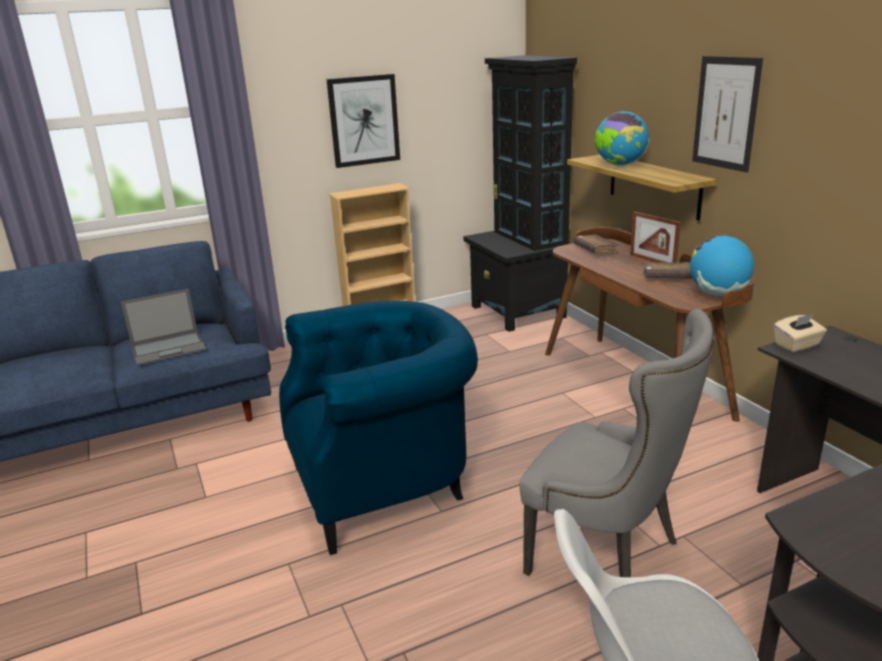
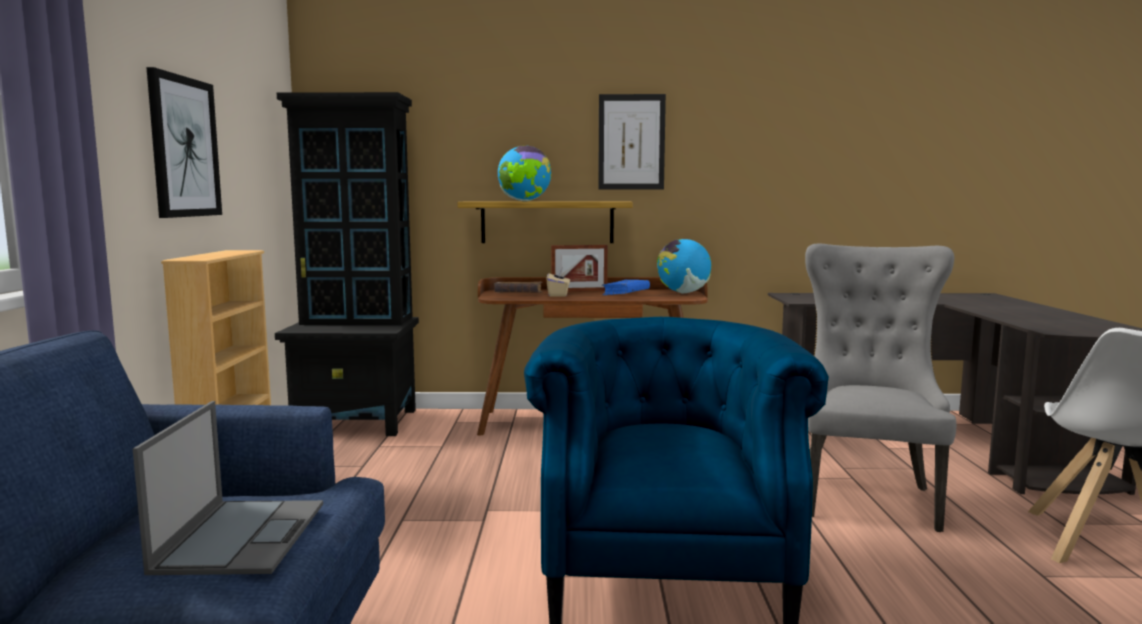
camera: 65 degrees left, 15 degrees down
grey chair [519,309,713,577] -> grey chair turned 45 degrees counterclockwise [805,244,956,532]
brown book [642,262,693,279] -> blue book [602,280,650,295]
beige tissue box [773,314,827,352] -> beige tissue box moved to [547,268,570,296]

